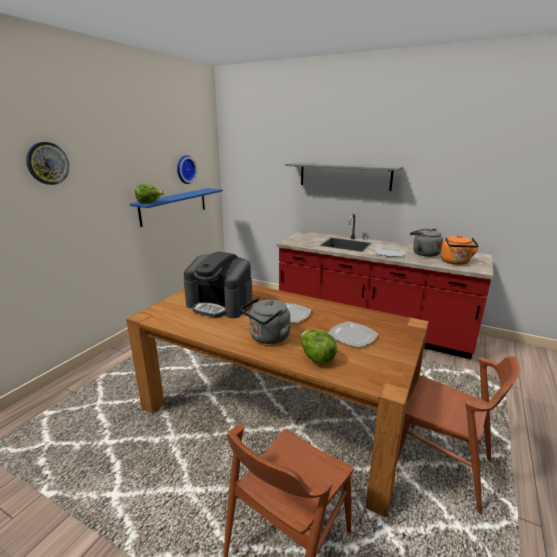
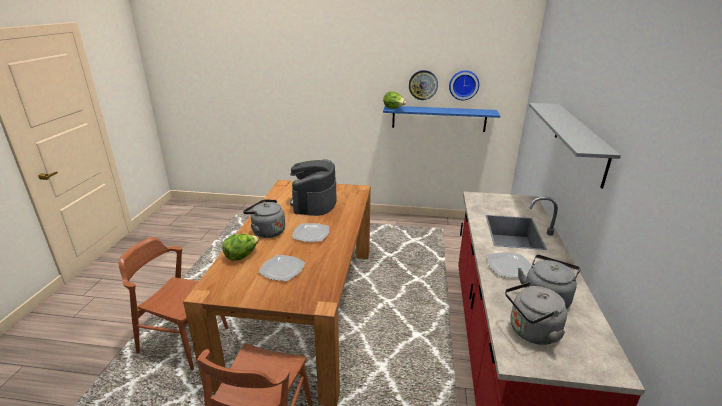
camera: 70 degrees right, 5 degrees up
wall clock [26,142,69,185] -> wall clock moved to [409,70,438,100]
orange kettle [440,235,479,265] -> grey kettle [505,282,567,345]

